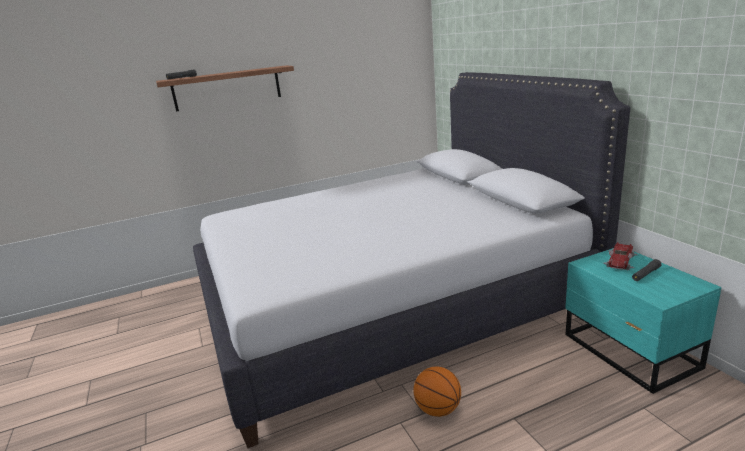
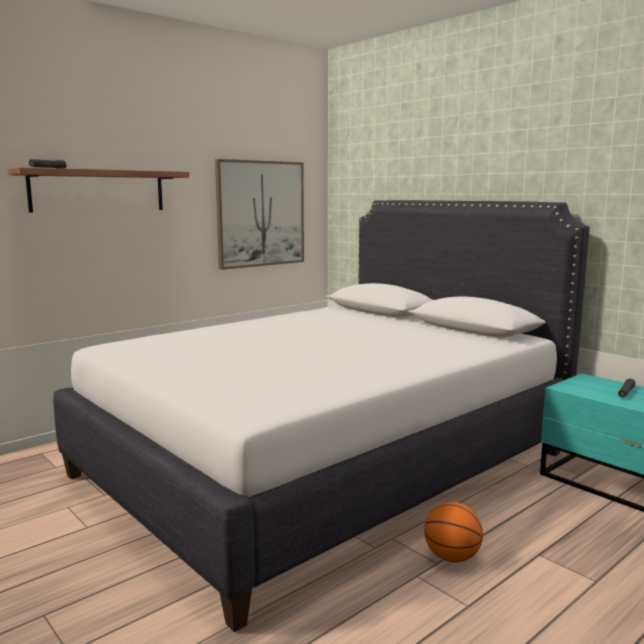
camera: 20 degrees left, 10 degrees down
toy car [604,242,637,271] -> none
none -> picture [215,159,304,270]

